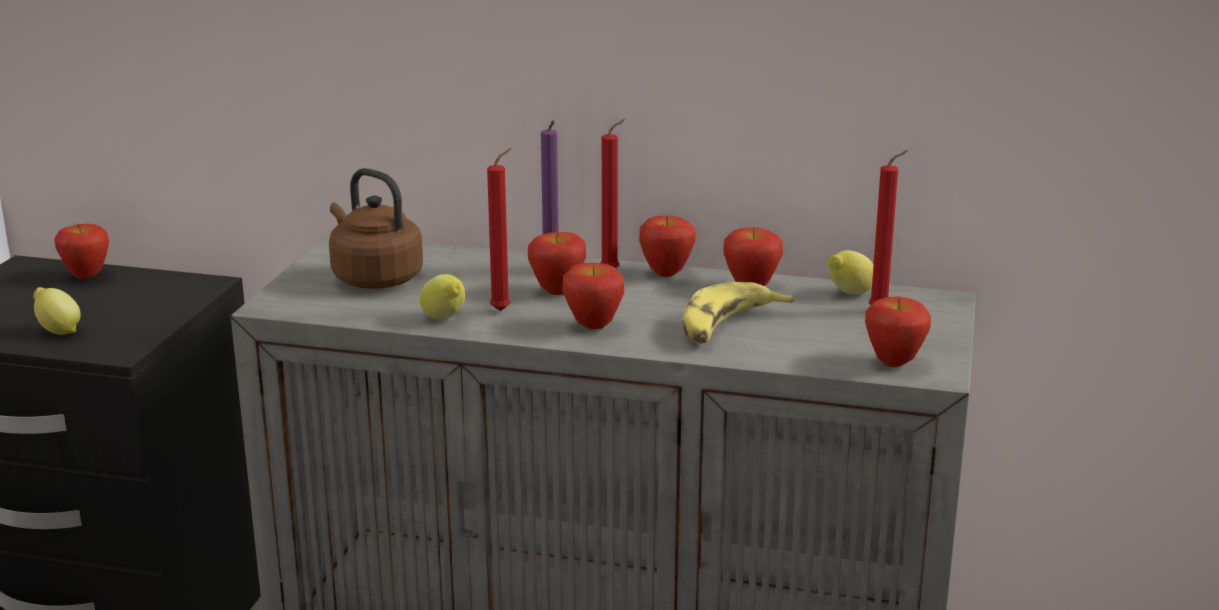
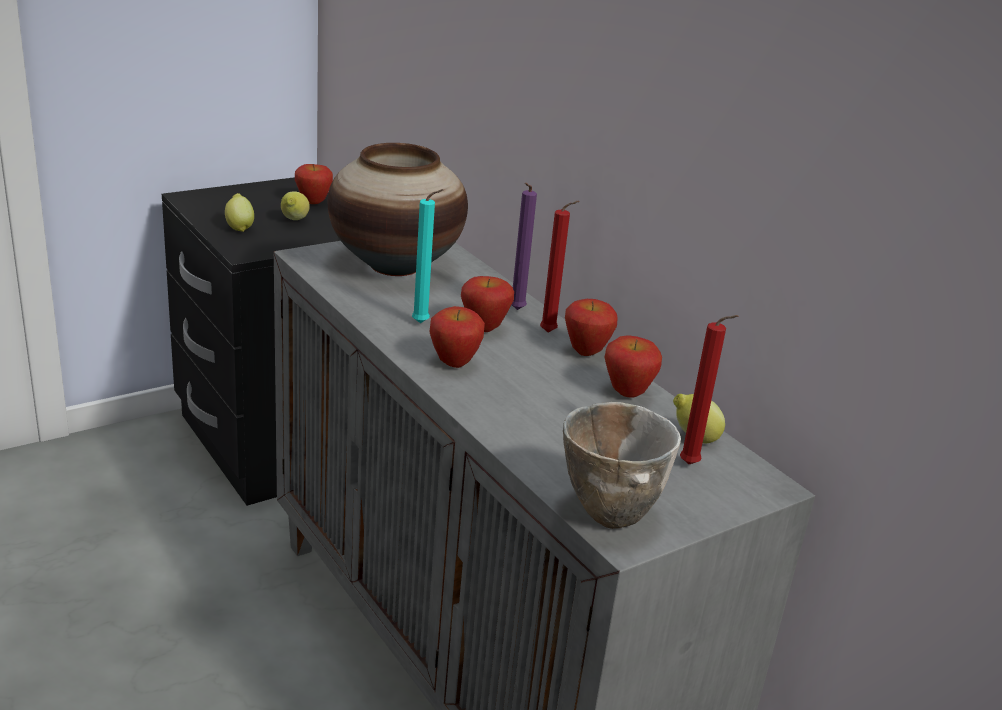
camera: 40 degrees right, 5 degrees up
brown kettle [329,168,423,289] -> vase [328,143,468,276]
lemon [420,274,465,320] -> lemon moved to [281,191,310,220]
red candle [487,148,512,311] -> turquoise candle [412,189,444,323]
banana [683,282,794,344] -> none
apple [865,297,931,367] -> bowl [563,402,681,529]

